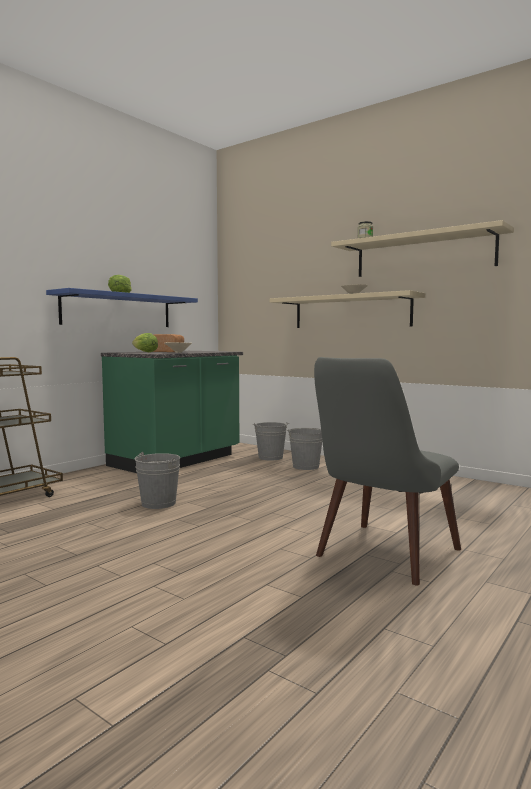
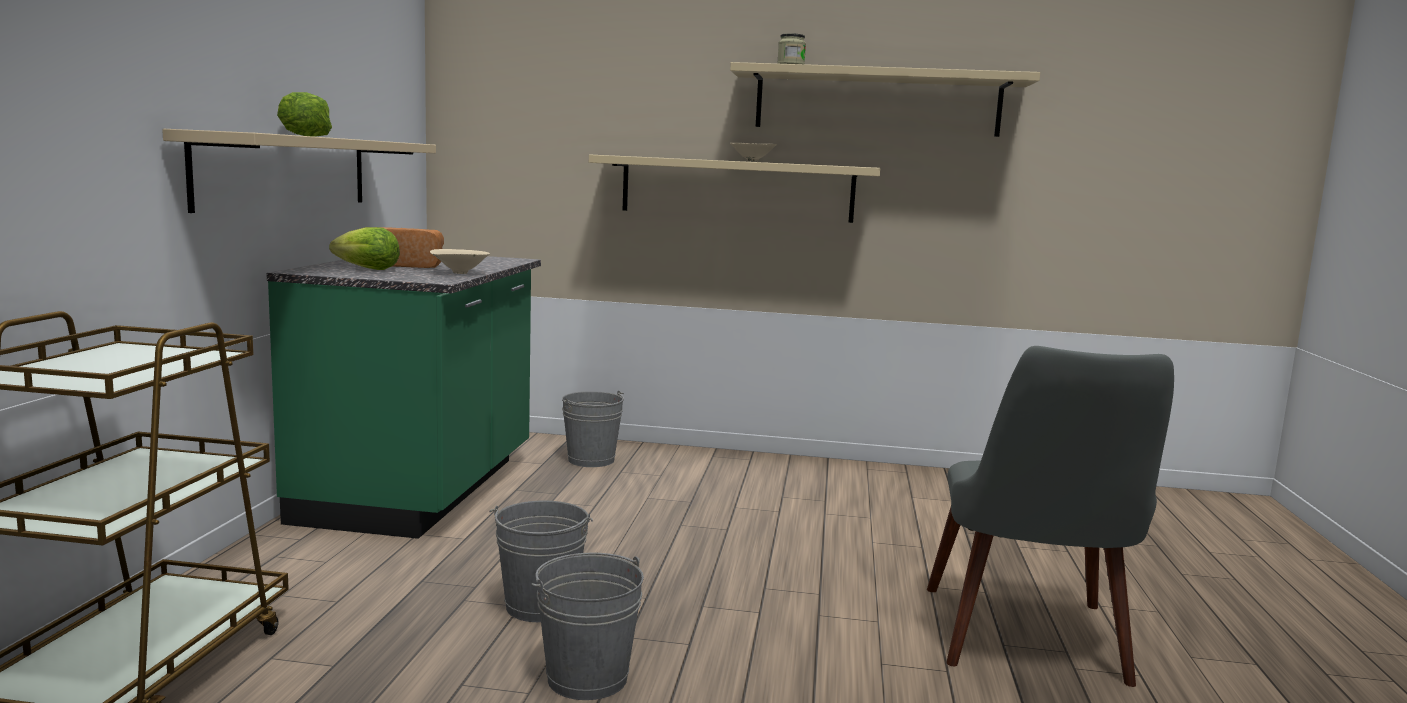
camera: 30 degrees left, 5 degrees up
blue shelf [46,288,198,327] -> beige shelf [162,129,436,213]
grey bucket [286,428,322,470] -> grey bucket moved to [531,553,644,700]

